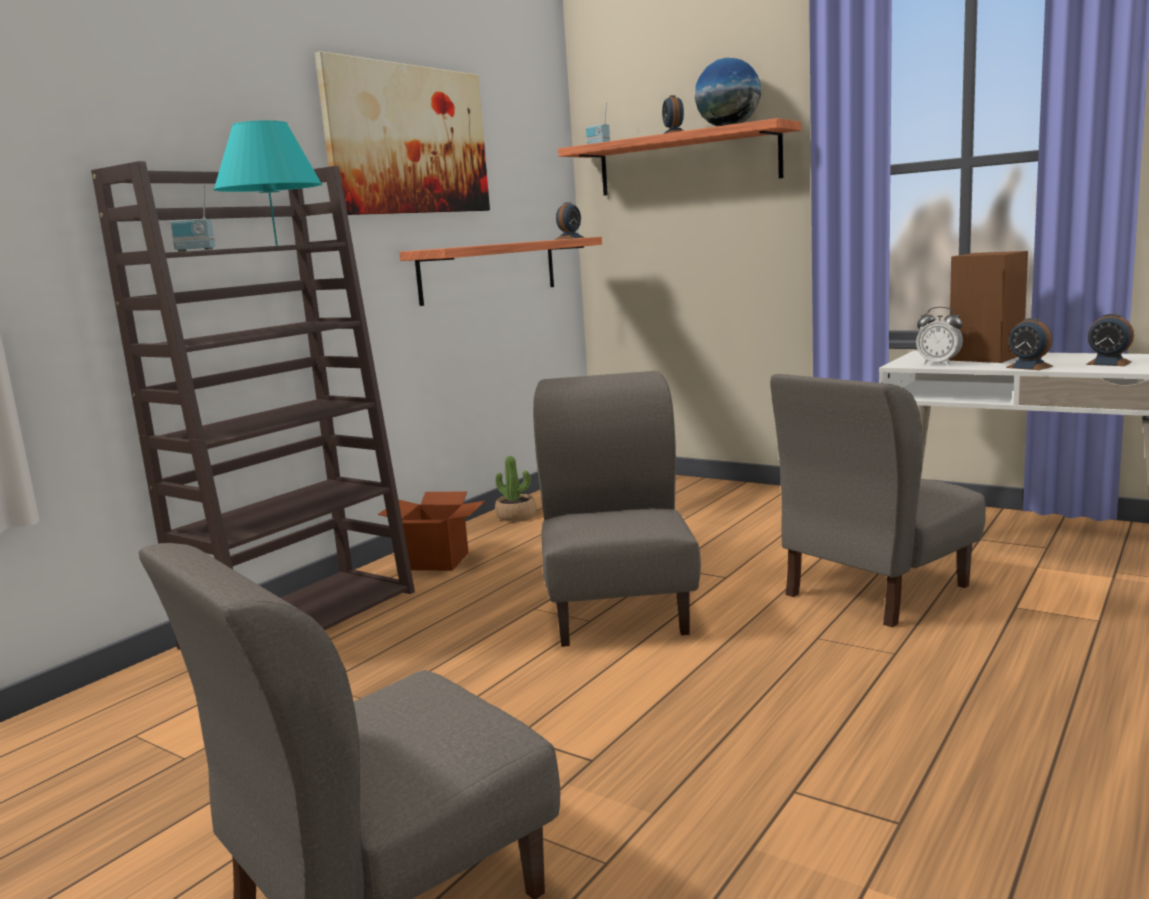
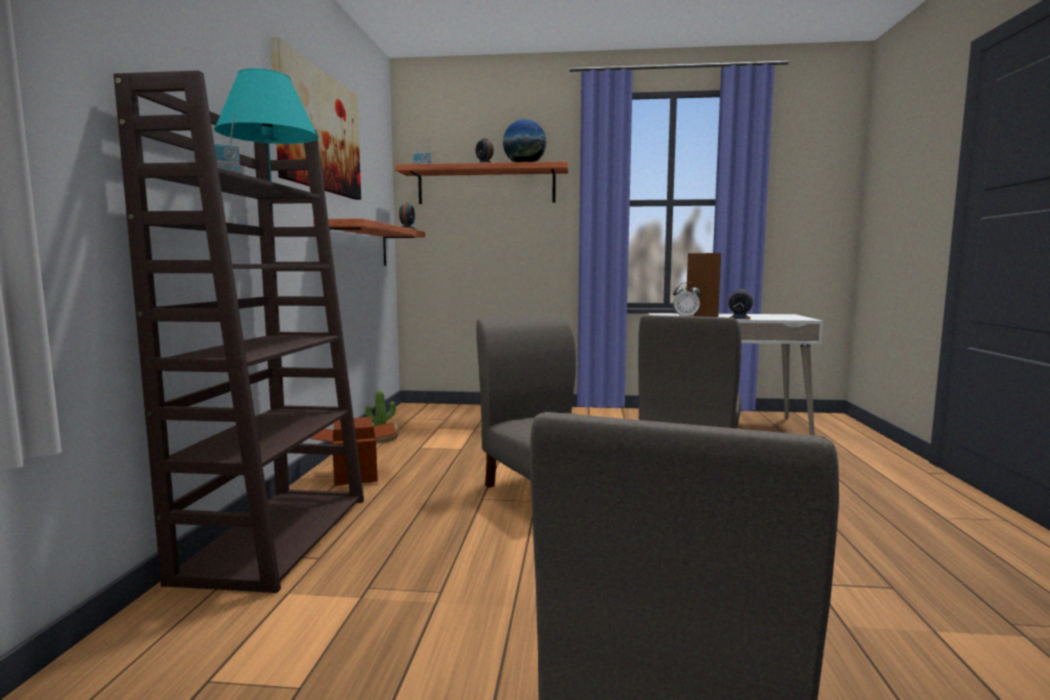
camera: 30 degrees left, 5 degrees down
alarm clock [1086,314,1134,366] -> none

